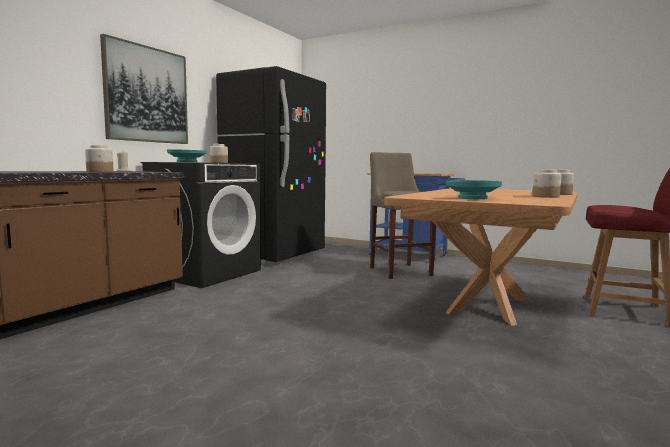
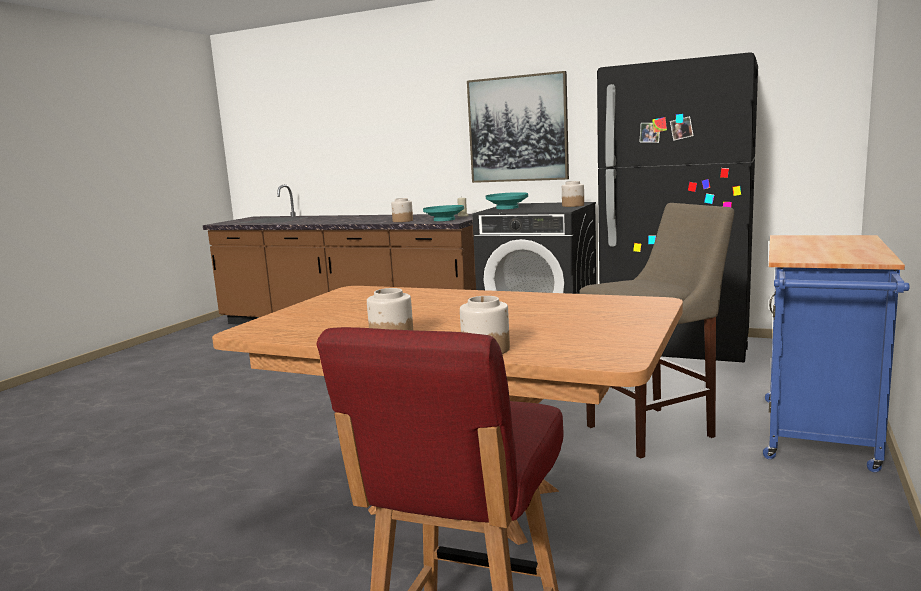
camera: 85 degrees right, 5 degrees up
turquoise bowl [446,180,502,199] -> turquoise bowl moved to [423,205,464,221]

